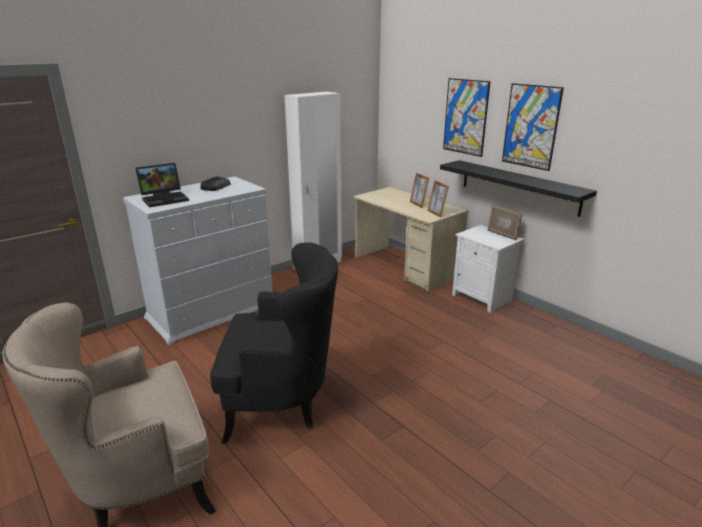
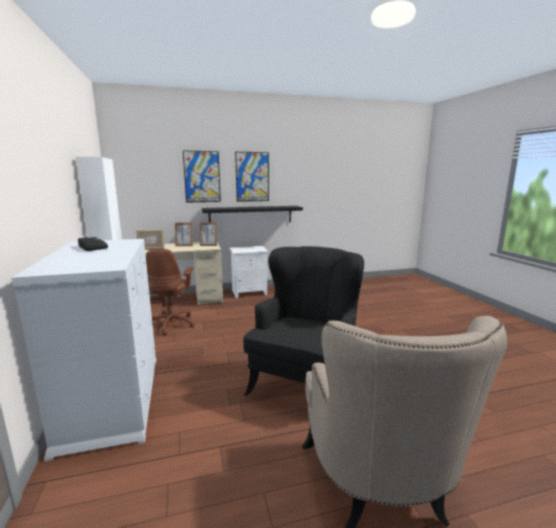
camera: 65 degrees left, 10 degrees down
laptop [135,163,189,208] -> none
picture frame [488,205,522,240] -> picture frame moved to [136,229,165,250]
none -> brown office chair [146,249,195,336]

